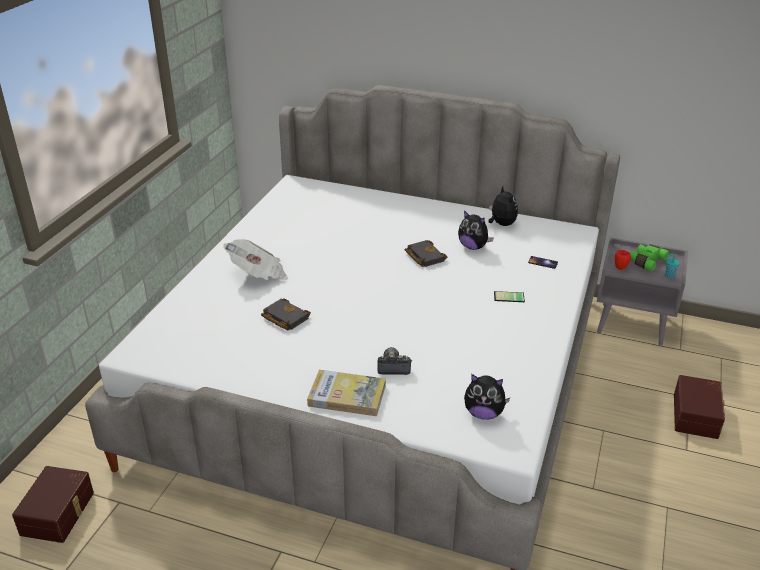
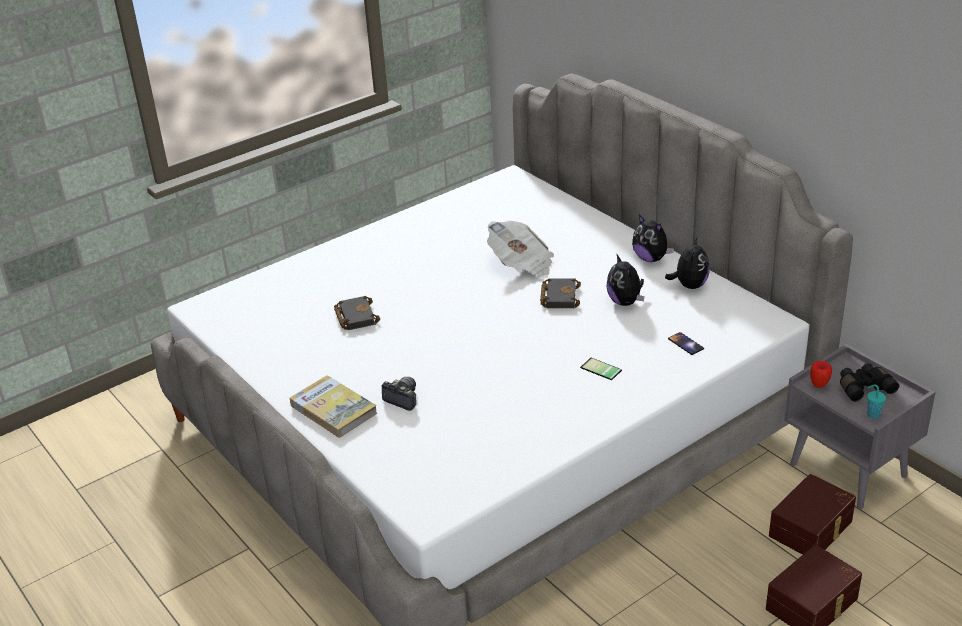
camera: 35 degrees right, 0 degrees up
brown storage box [12,466,94,543] -> brown storage box moved to [769,474,856,555]
newspaper [224,239,288,280] -> newspaper moved to [487,221,554,278]
plush toy [464,374,510,420] -> plush toy moved to [632,215,674,262]
green binoculars [630,244,669,271] -> black binoculars [840,363,899,402]

